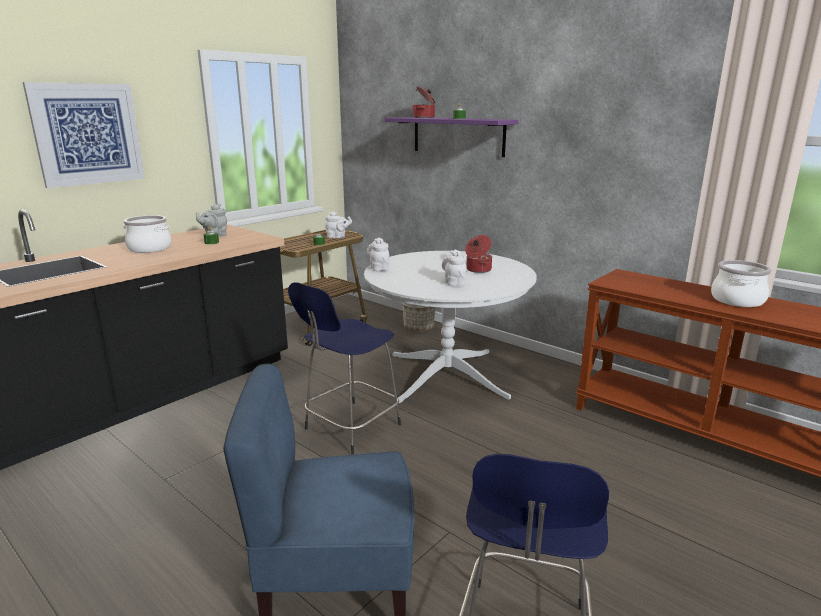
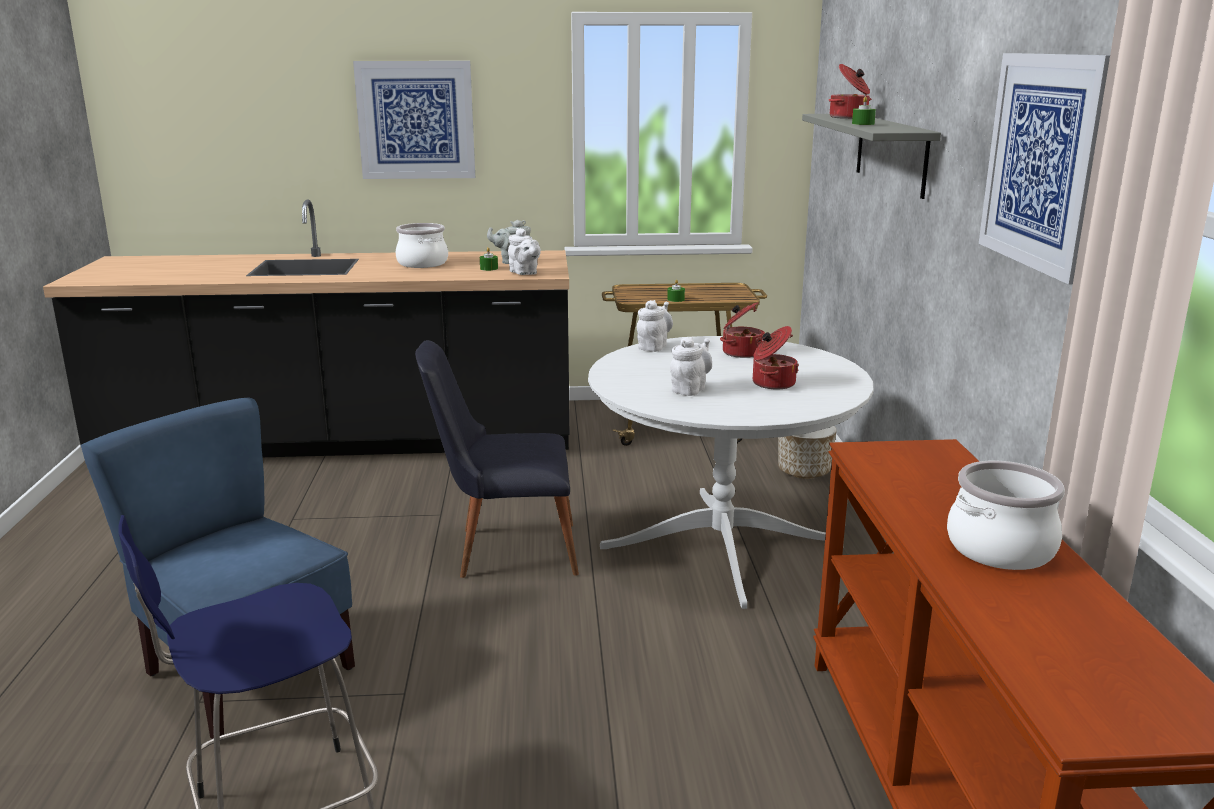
camera: 45 degrees right, 0 degrees up
blue stool [288,282,401,455] -> black chair [415,340,579,578]
white teapot [325,211,352,238] -> white teapot moved to [508,228,541,275]
purple shelf [385,117,519,157] -> grey shelf [802,114,941,199]
none -> cooking pot [720,302,765,358]
none -> picture [979,53,1110,285]

